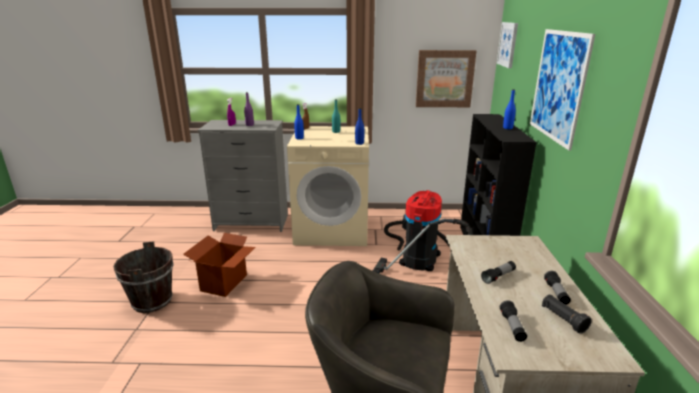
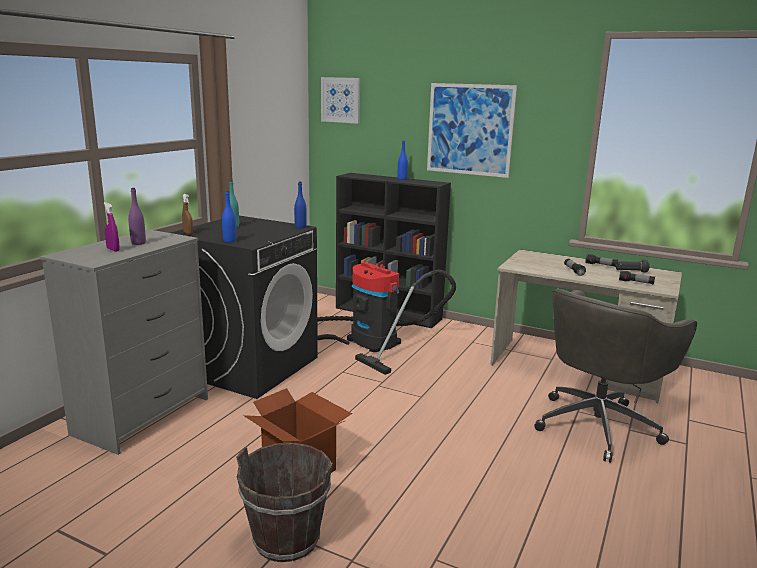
camera: 65 degrees left, 5 degrees down
beige washing machine [287,126,369,246] -> black washing machine [171,216,318,399]
picture [416,50,476,107] -> none

